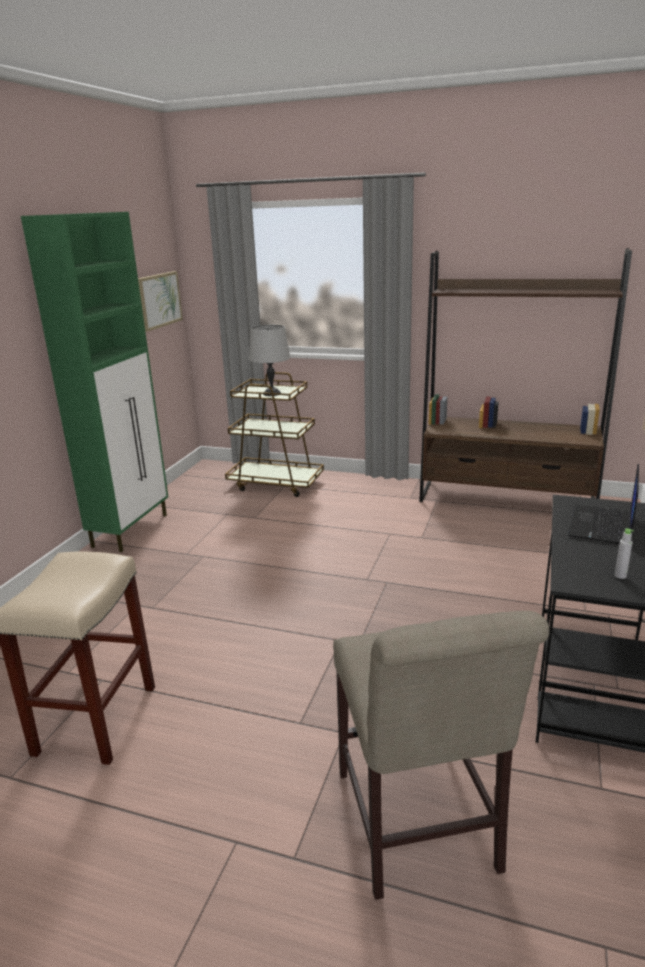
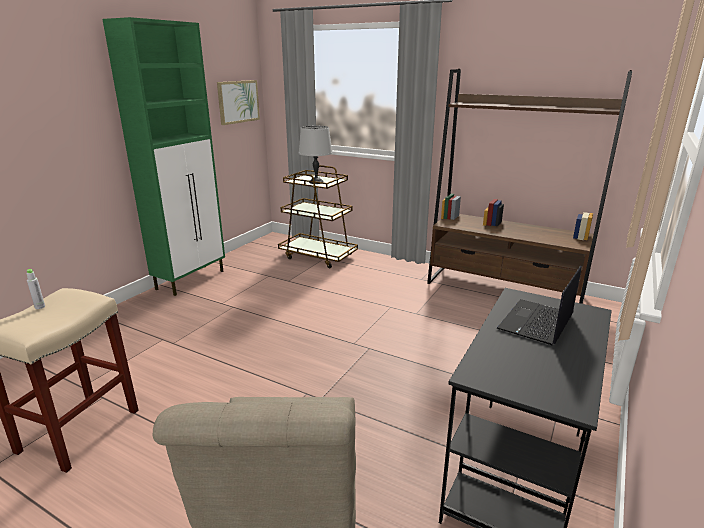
camera: 10 degrees right, 0 degrees up
grey bottle [614,528,634,579] -> grey bottle moved to [27,269,45,309]

